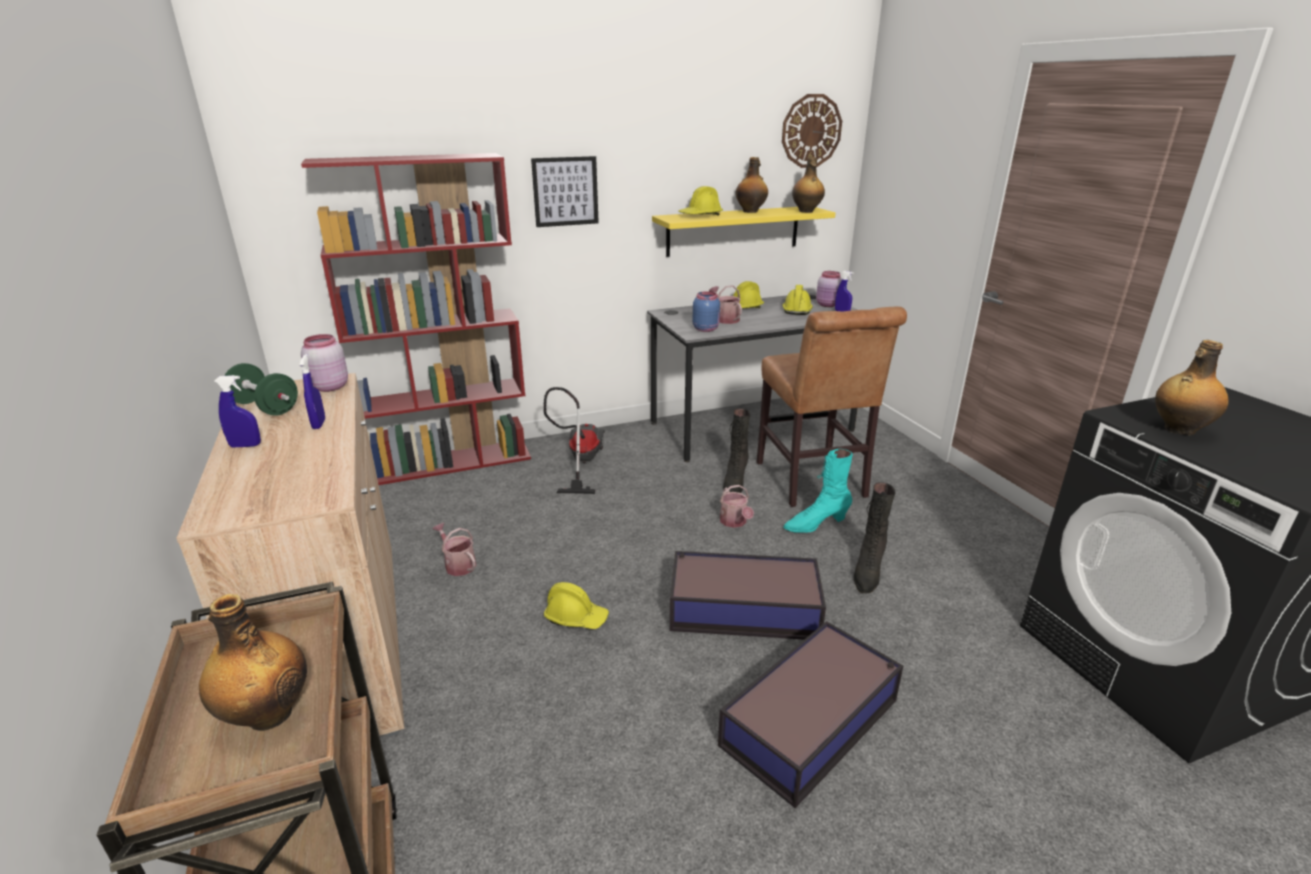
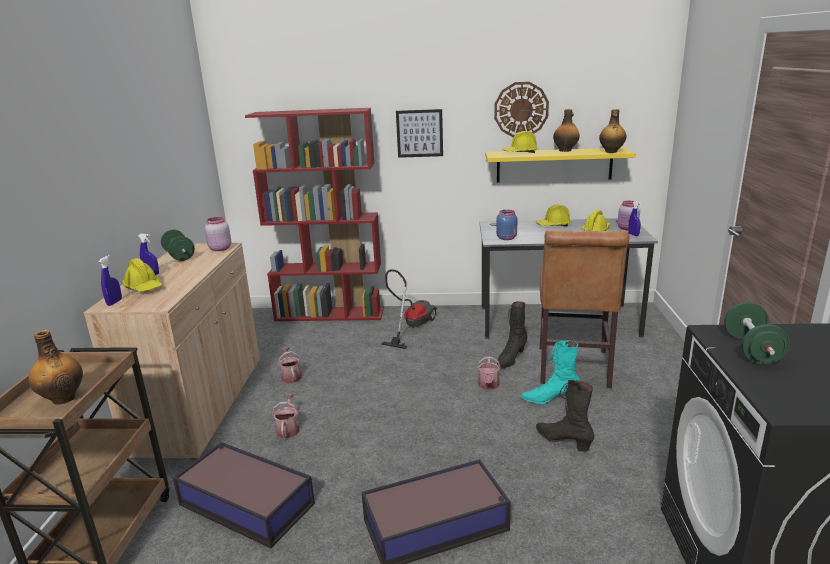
camera: 25 degrees right, 5 degrees down
blue spray bottle [300,354,325,429] -> blue spray bottle moved to [99,255,122,306]
yellow hard hat [544,582,609,629] -> yellow hard hat moved to [122,258,163,291]
storage box [670,551,826,640] -> storage box moved to [173,442,315,548]
watering can [709,285,742,324] -> watering can moved to [272,394,300,439]
wall clock [782,94,842,168] -> wall clock moved to [494,82,549,137]
black boot [854,482,896,593] -> black boot turned 90 degrees clockwise [536,380,594,452]
bottle [1155,340,1229,435] -> green dumbbell [724,302,790,364]

